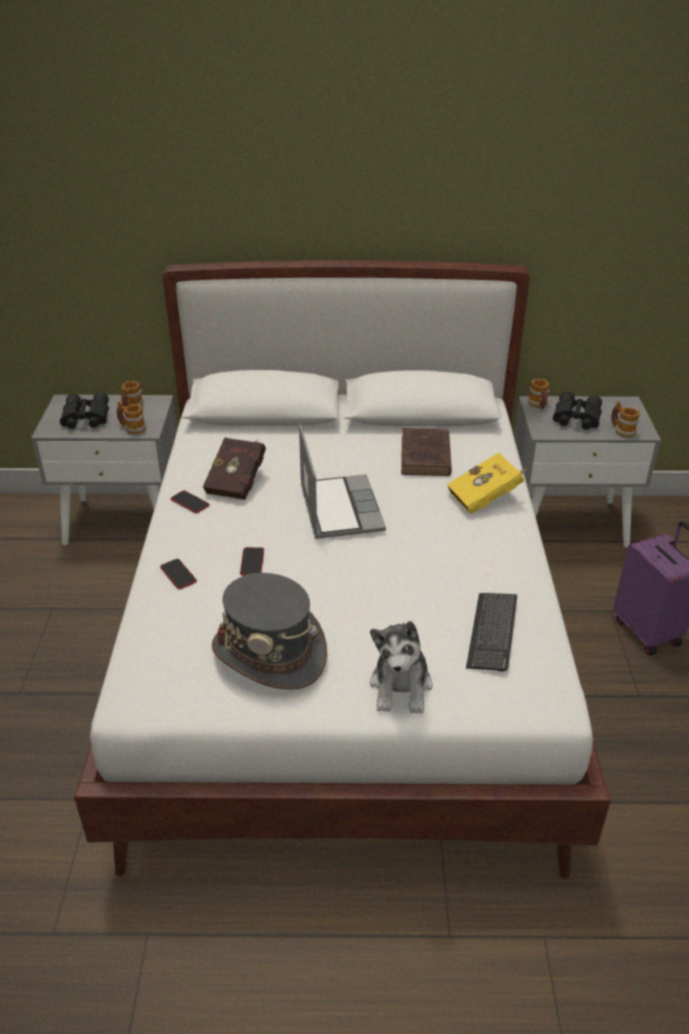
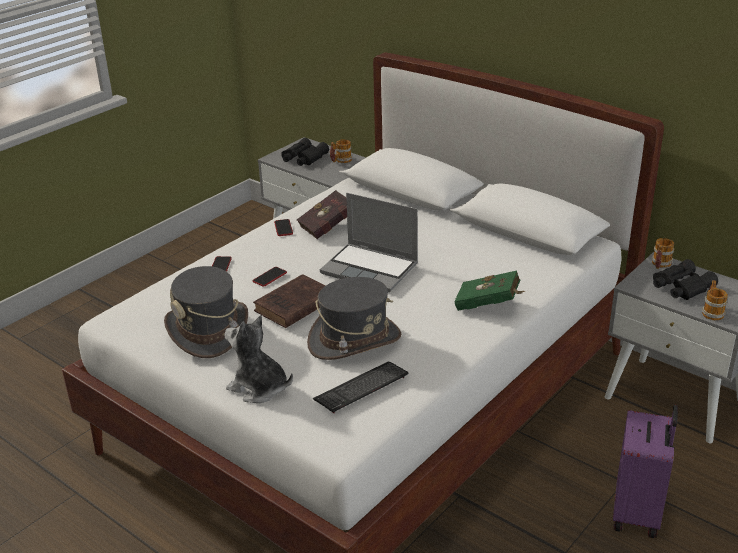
camera: 40 degrees right, 5 degrees down
mug [116,401,146,435] -> none
laptop [299,424,386,539] -> laptop turned 90 degrees clockwise [320,193,418,292]
plush toy [370,621,433,714] -> plush toy turned 75 degrees clockwise [224,315,293,403]
brown book [401,428,452,476] -> brown book moved to [253,274,326,328]
yellow book [447,452,527,514] -> green book [454,270,525,311]
none -> grey hat [307,277,401,360]

